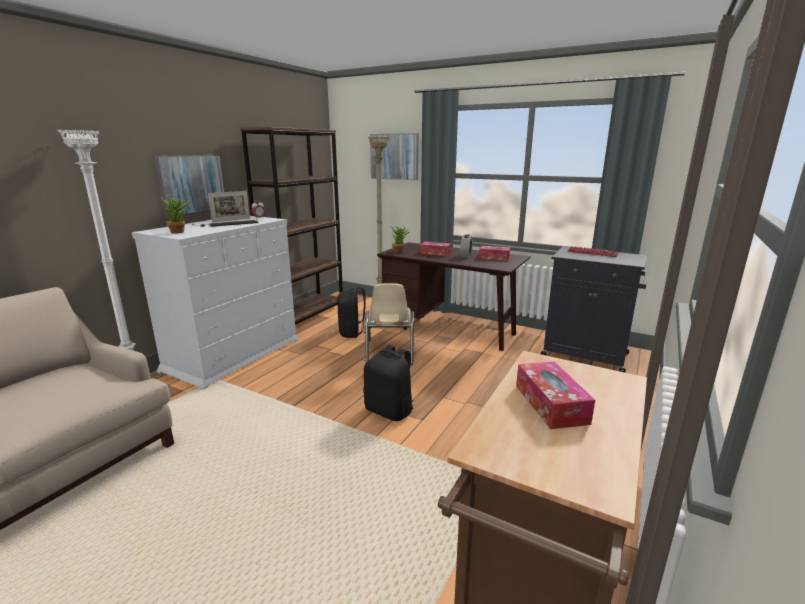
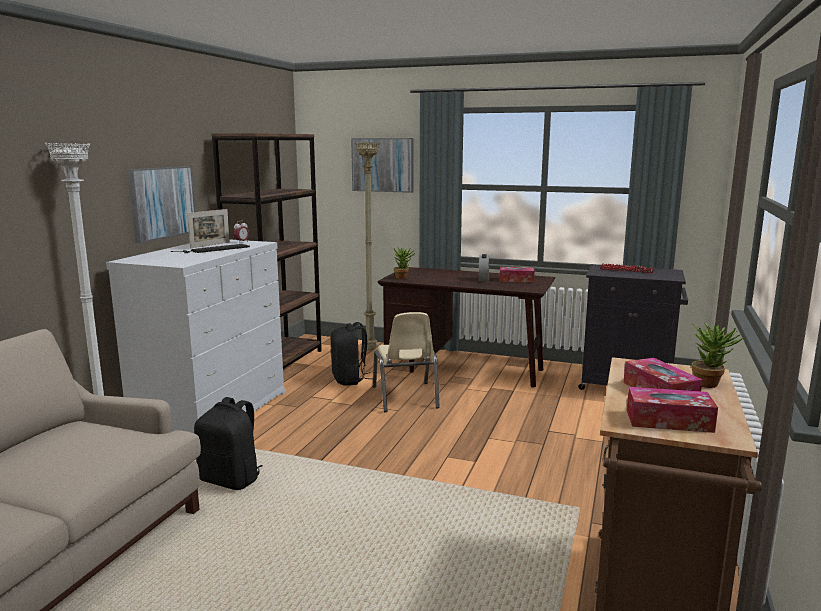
camera: 10 degrees left, 5 degrees down
potted plant [161,197,191,234] -> potted plant moved to [690,322,743,388]
black backpack [363,345,414,421] -> black backpack moved to [194,397,263,490]
tissue box [420,242,451,256] -> tissue box moved to [627,387,718,433]

